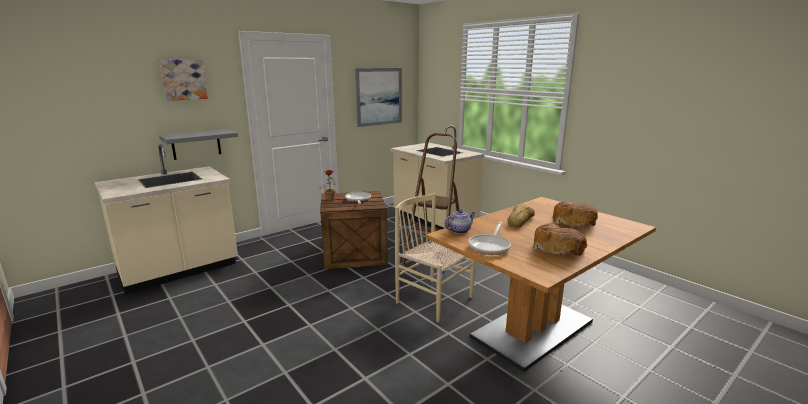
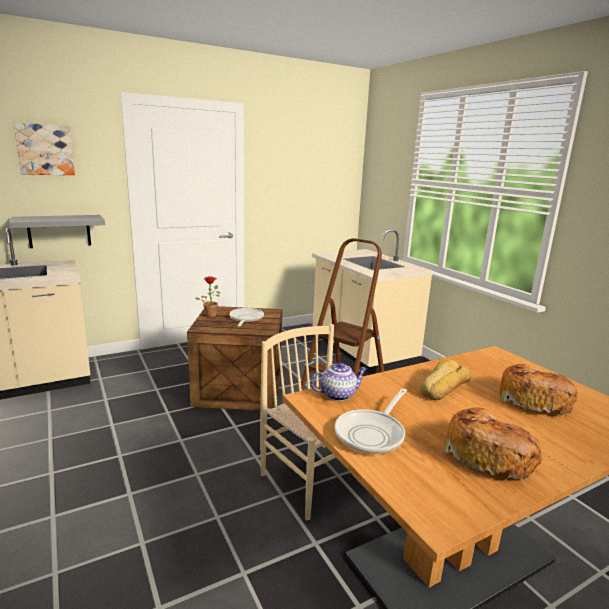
camera: 10 degrees right, 0 degrees up
picture [355,68,402,127] -> none

